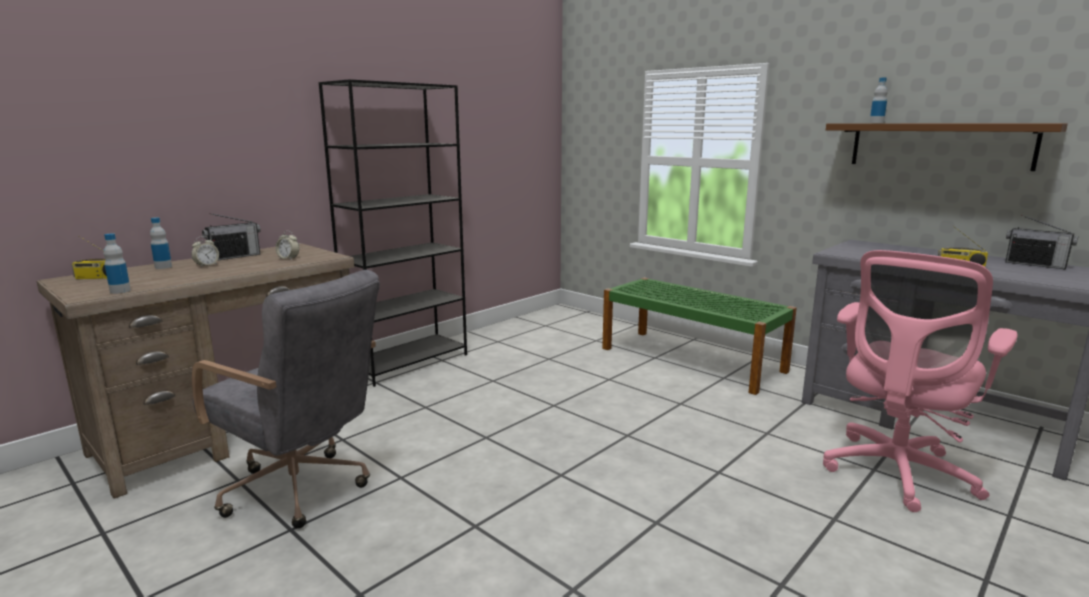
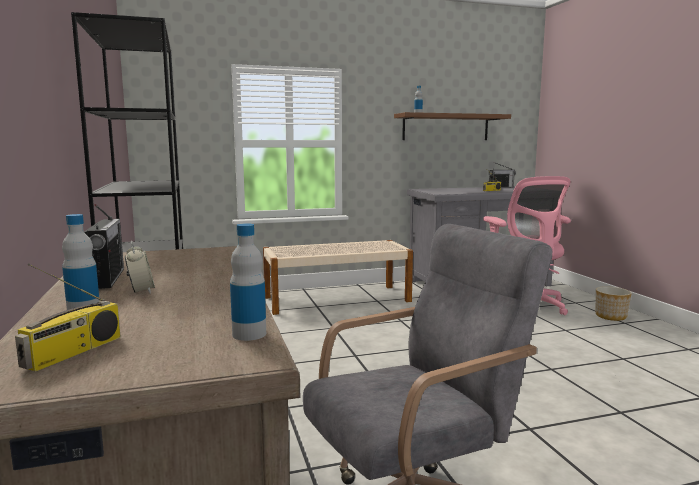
camera: 60 degrees left, 5 degrees down
alarm clock [275,231,299,260] -> none
green bench [602,278,797,395] -> beige bench [263,240,413,315]
none -> planter [596,286,632,321]

